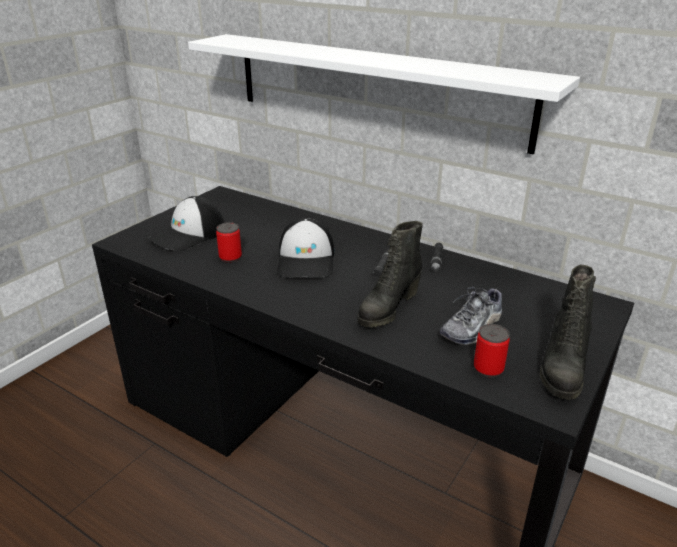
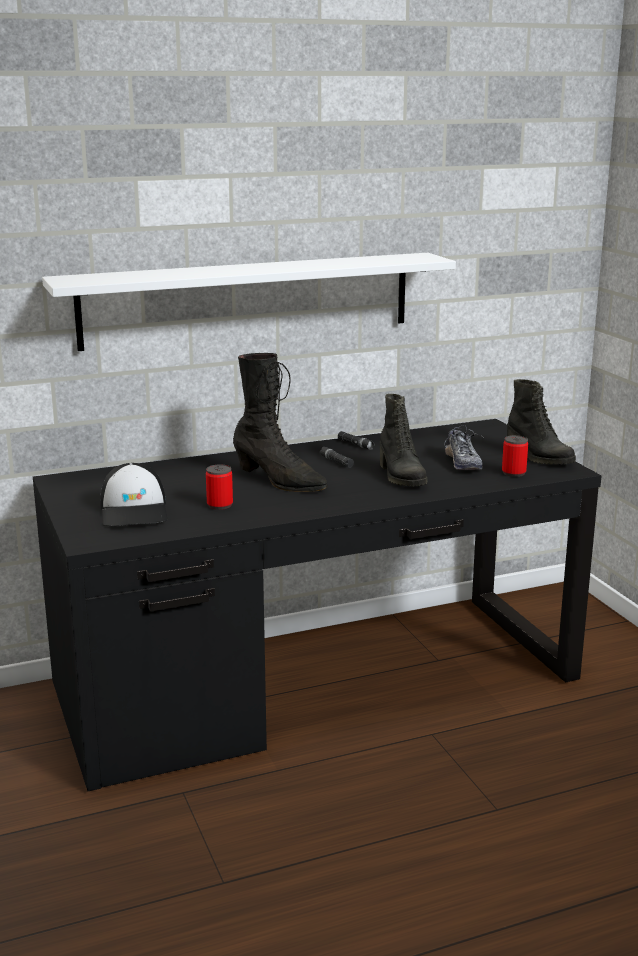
camera: 55 degrees left, 10 degrees down
cap [277,218,334,277] -> black boot [233,353,328,492]

